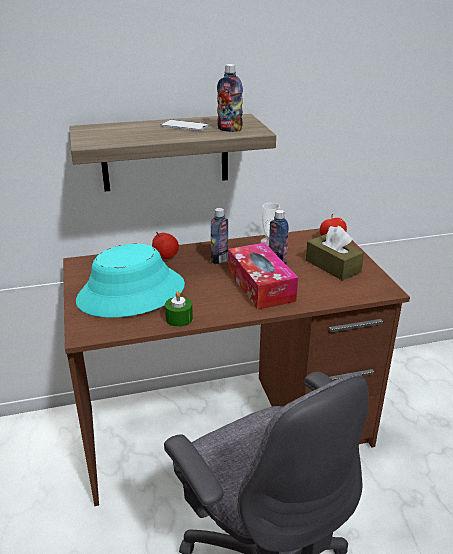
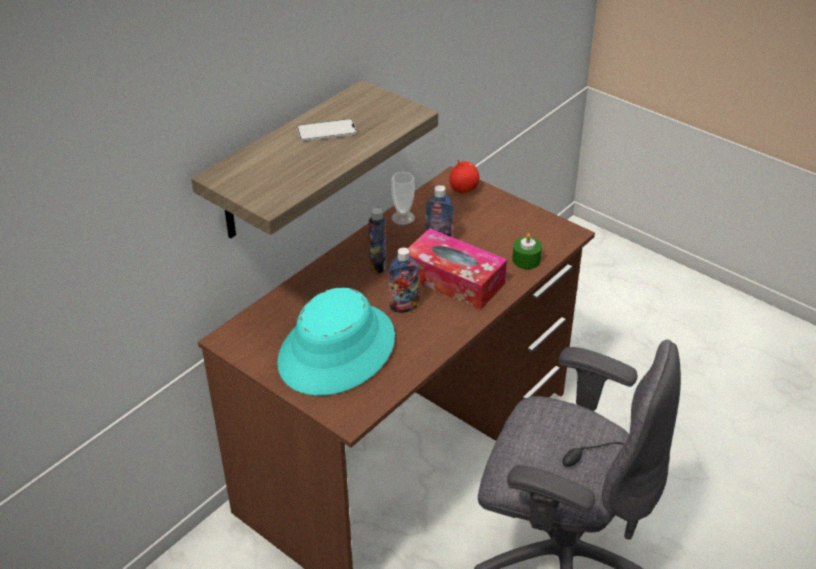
camera: 35 degrees left, 10 degrees up
apple [152,232,179,259] -> none
green candle [165,291,193,327] -> green candle moved to [512,233,542,269]
bottle [217,64,243,132] -> bottle moved to [388,248,419,313]
brown tissue box [306,226,364,281] -> none

